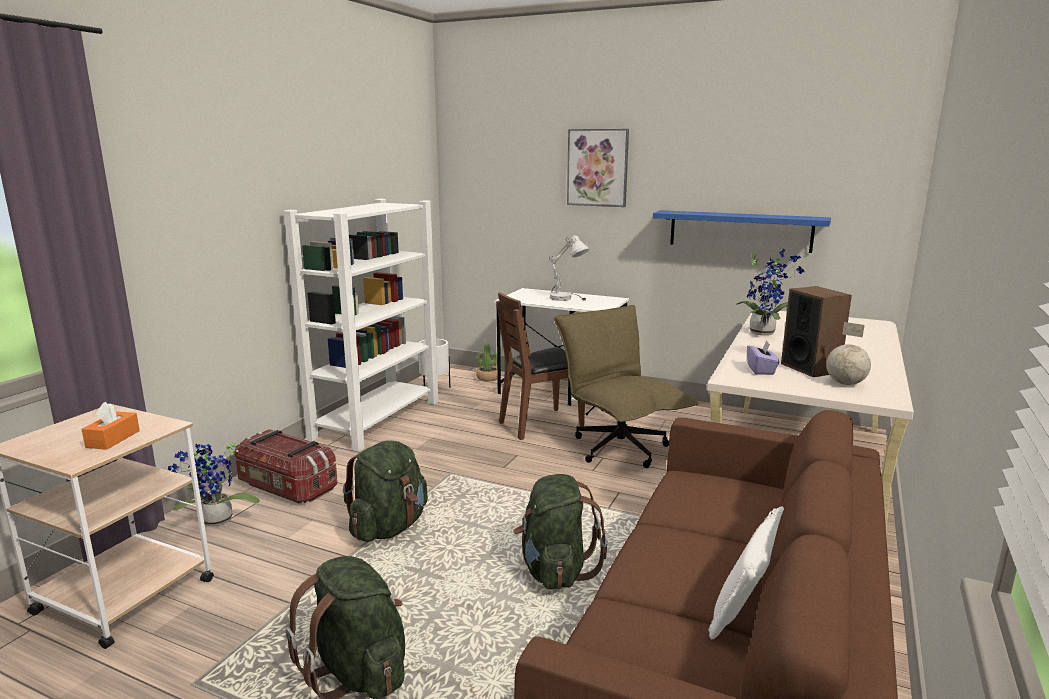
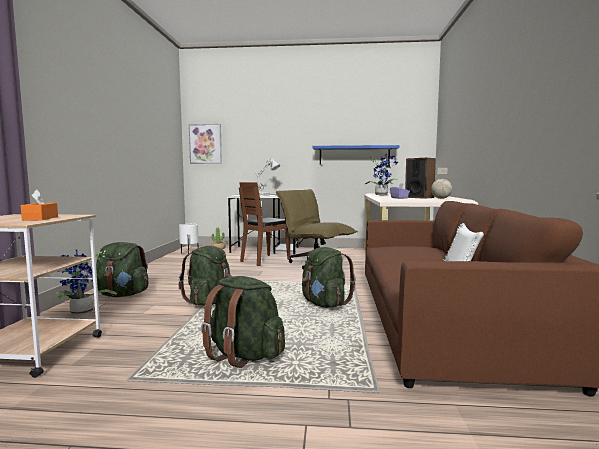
camera: 20 degrees left, 10 degrees down
storage box [234,429,338,504] -> green backpack [92,242,148,297]
white bookcase [284,199,438,451] -> none
picture [567,129,629,207] -> picture moved to [189,124,222,164]

